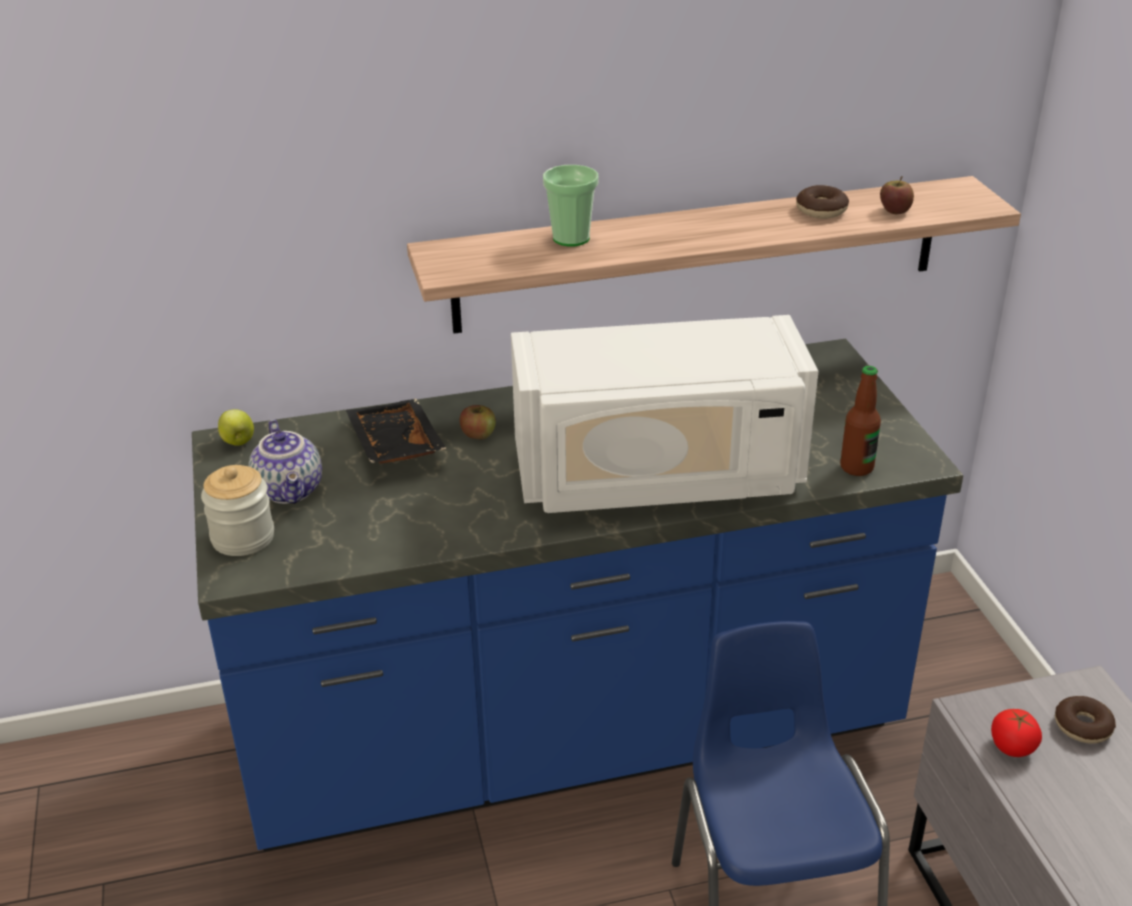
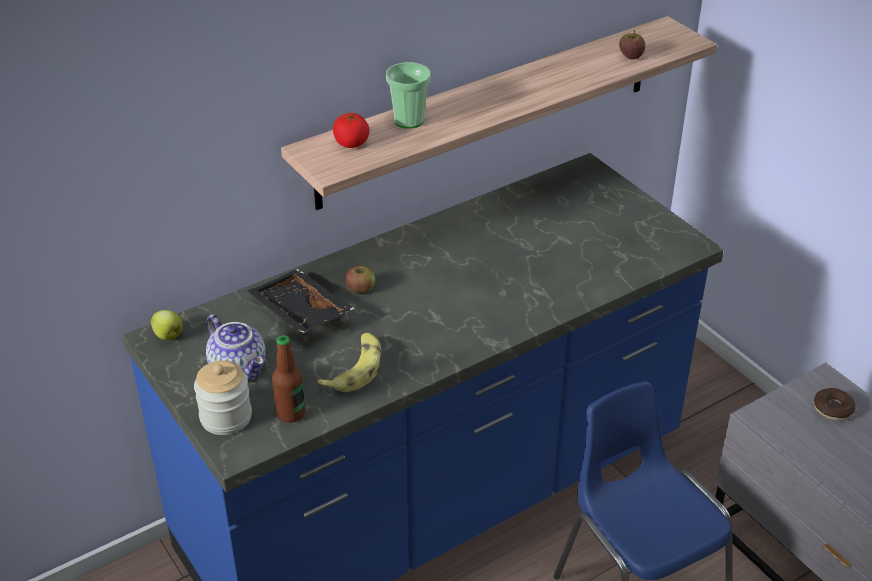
camera: 20 degrees left, 5 degrees up
white microwave [511,315,819,513] -> none
donut [796,185,849,219] -> none
bottle [840,366,881,476] -> bottle moved to [272,335,305,423]
tomato [991,709,1042,757] -> tomato moved to [333,113,370,148]
none -> banana [317,333,381,392]

